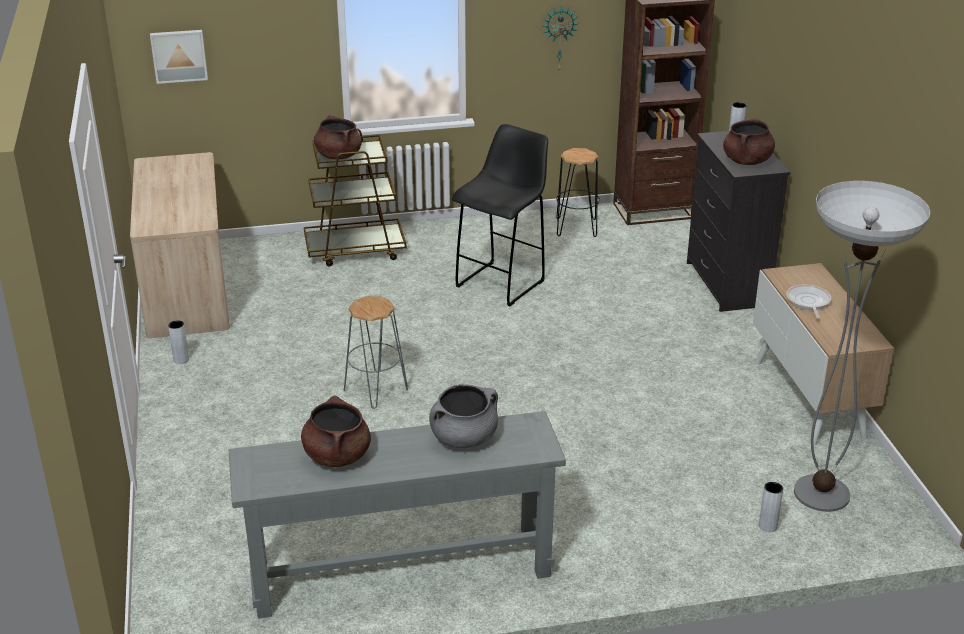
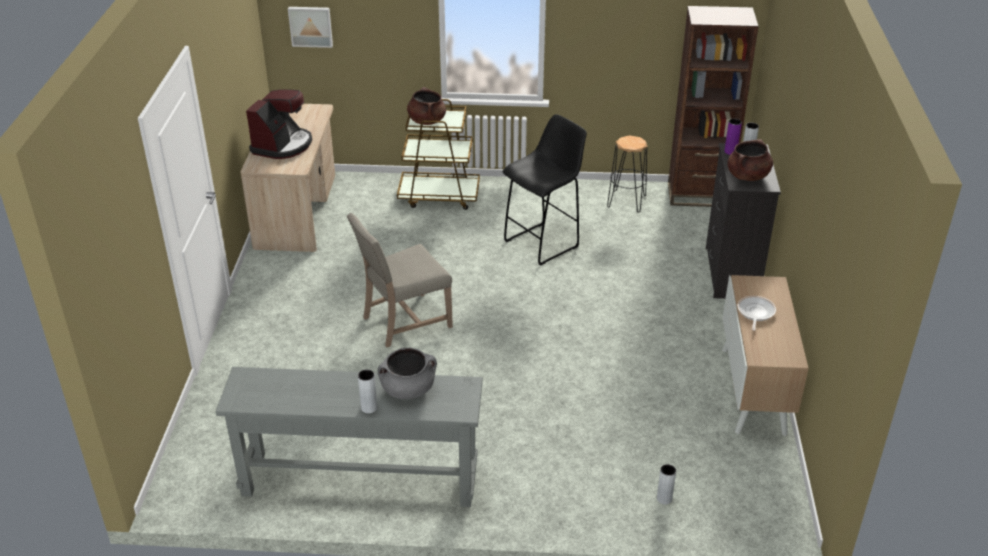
camera: 15 degrees right, 5 degrees up
grey vase [168,320,189,364] -> grey vase moved to [358,369,377,413]
brown cooking pot [301,395,371,467] -> none
grey stool [344,296,408,409] -> beige chair [347,213,453,347]
wall clock [543,6,579,70] -> none
floor lamp [794,181,930,512] -> none
none -> coffee machine [246,89,312,159]
none -> purple vase [724,119,742,155]

